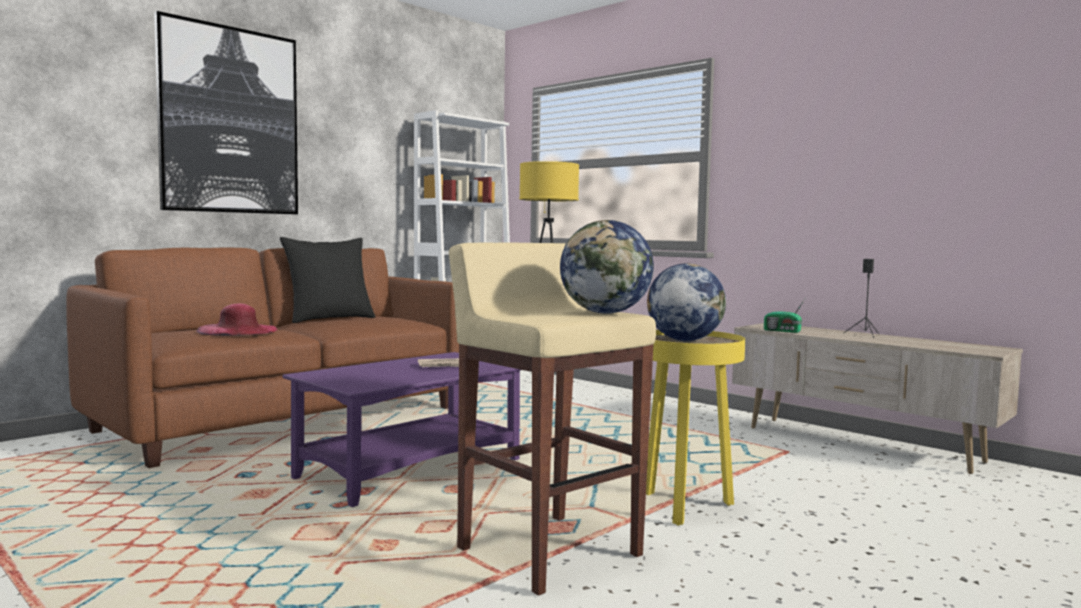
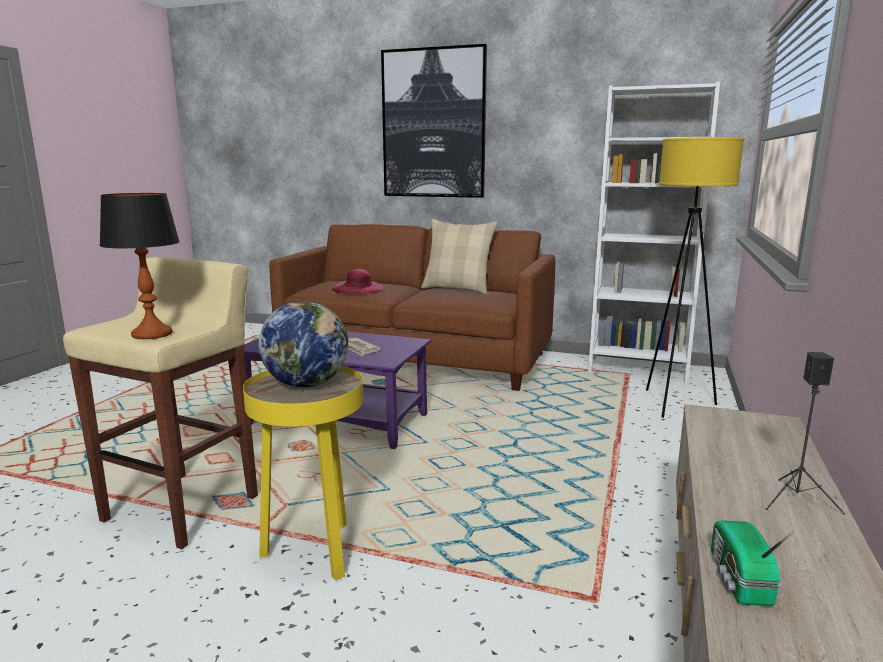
camera: 65 degrees right, 10 degrees up
black pillow [280,237,375,323] -> beige pillow [421,219,498,294]
globe [560,220,654,314] -> table lamp [99,193,180,339]
radio [764,299,805,333] -> radio moved to [711,520,793,606]

